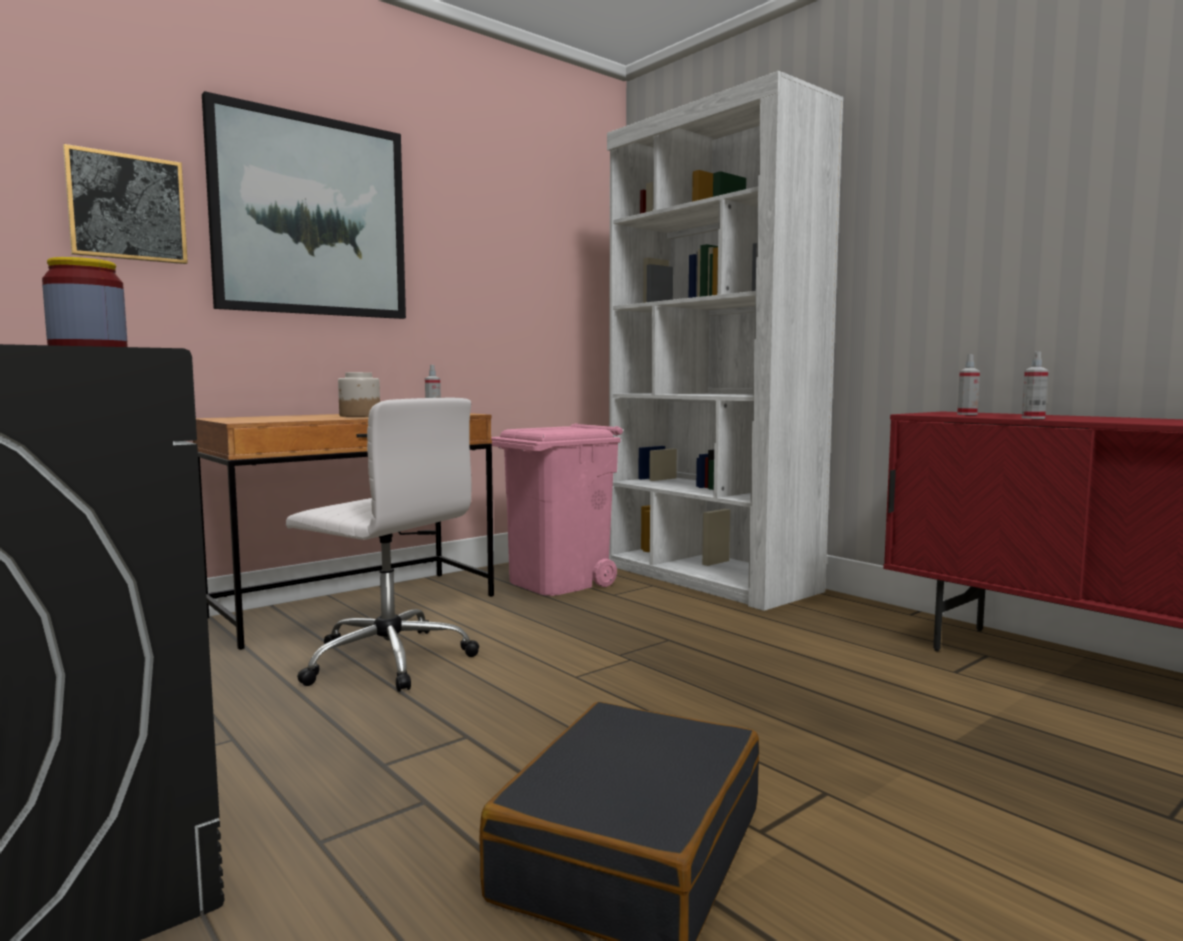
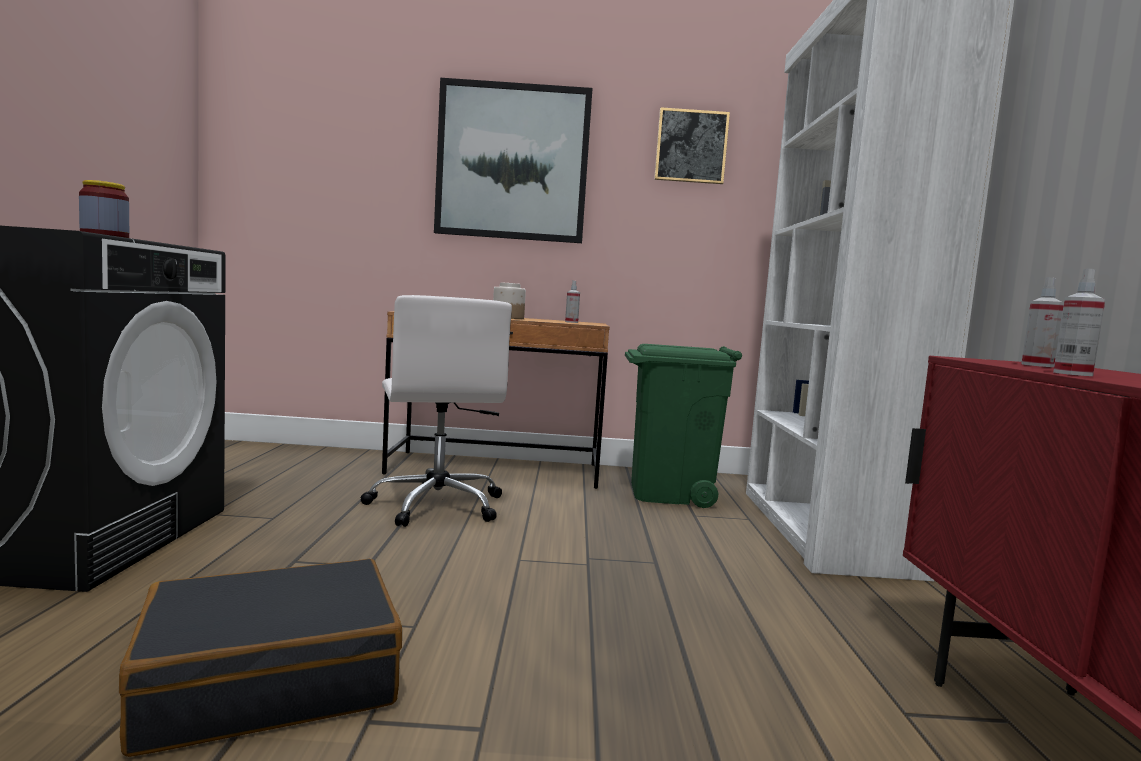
camera: 40 degrees right, 0 degrees up
picture [63,144,188,264] -> picture moved to [654,107,730,184]
pink trash can [491,423,623,596] -> green trash can [625,344,742,508]

